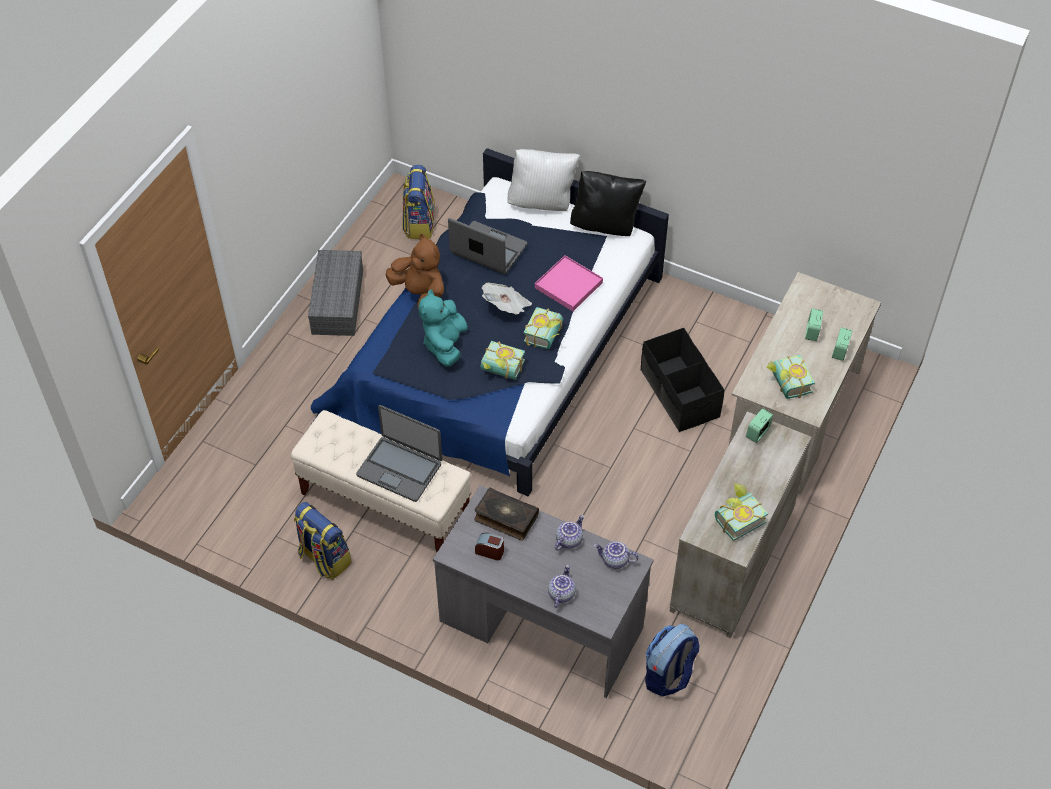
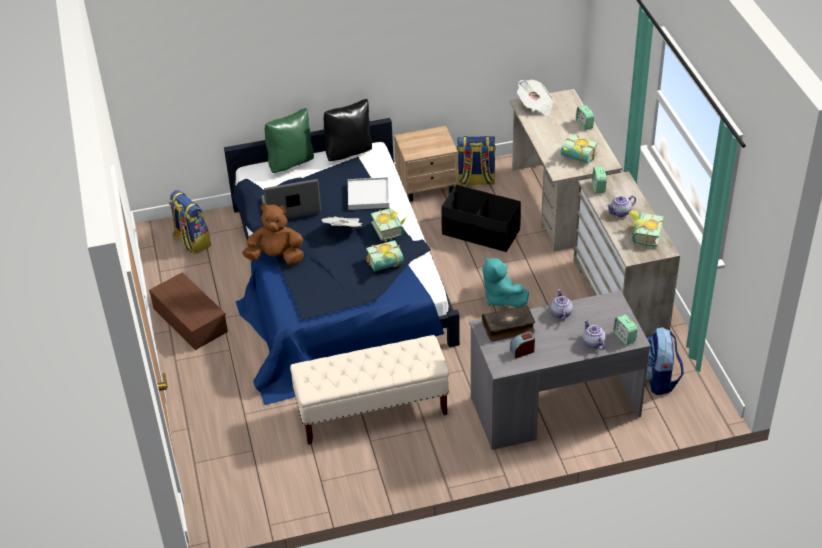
camera: 40 degrees left, 10 degrees down
backpack [294,502,352,580] -> backpack moved to [457,136,496,186]
grey storage box [308,250,363,336] -> brown storage box [149,273,228,350]
laptop [356,405,442,502] -> none
turquoise plush toy [418,289,468,367] -> turquoise plush toy moved to [482,257,529,307]
white pillow [507,149,580,211] -> green pillow [265,108,314,173]
pink tray [535,255,603,311] -> white tray [348,177,389,210]
teapot [594,541,638,569] -> teapot moved to [606,196,636,217]
alarm clock [805,309,823,341] -> alarm clock moved to [614,314,638,345]
none -> beige nightstand [394,126,458,202]
none -> newspaper [517,80,555,116]

